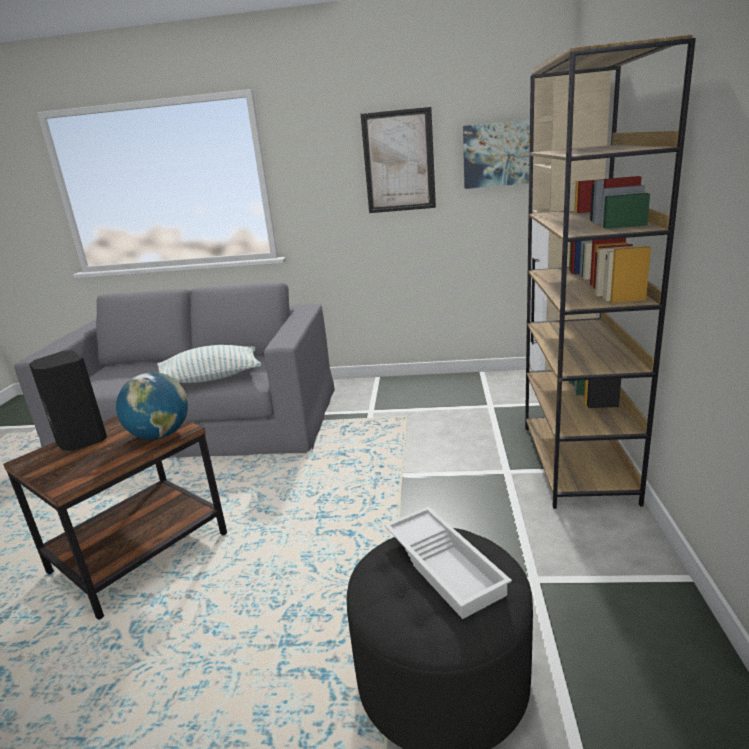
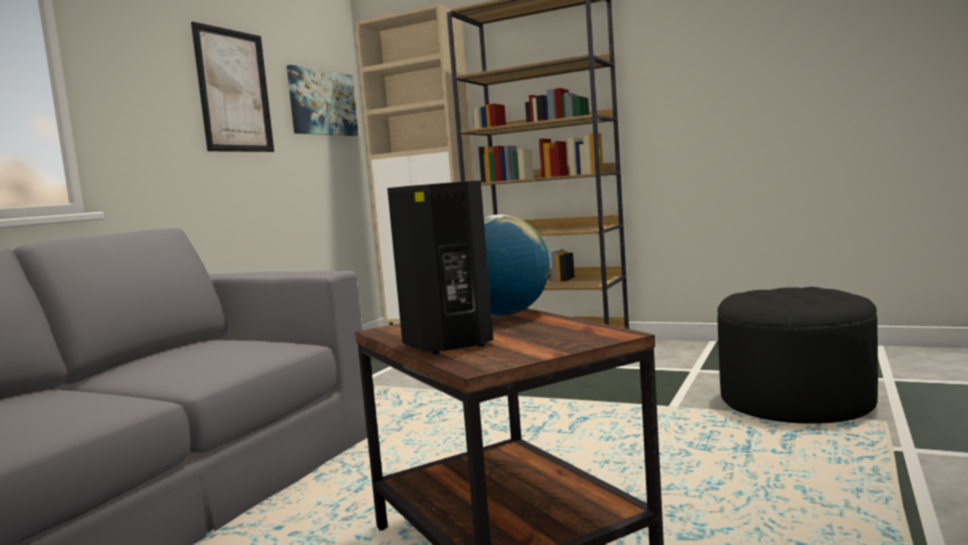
camera: 70 degrees left, 15 degrees down
pillow [157,345,262,383] -> none
white tray [384,506,512,619] -> none

